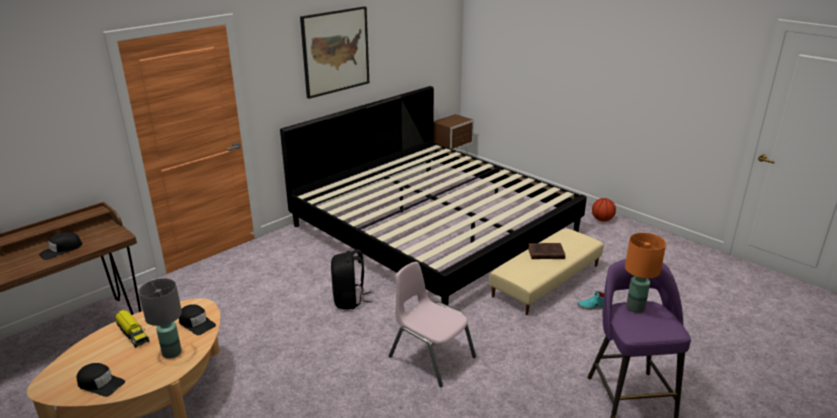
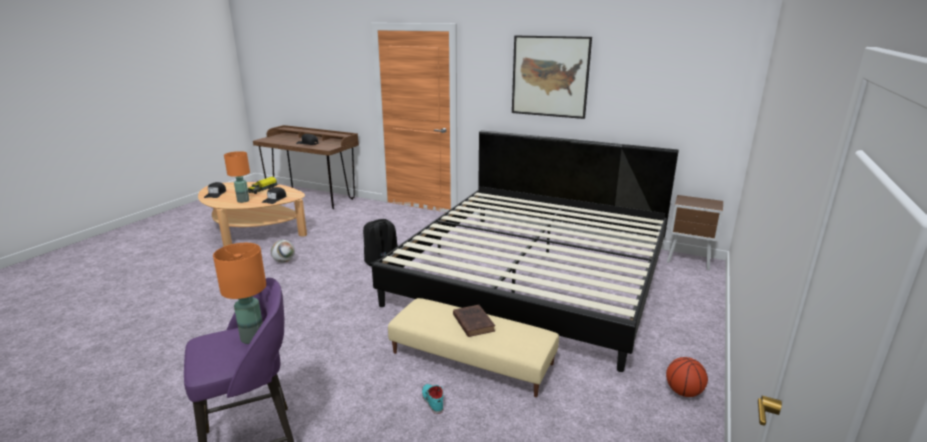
camera: 70 degrees right, 5 degrees down
grey table lamp [139,278,182,359] -> orange table lamp [224,151,250,203]
pink chair [389,262,476,387] -> none
none -> football [271,240,295,263]

